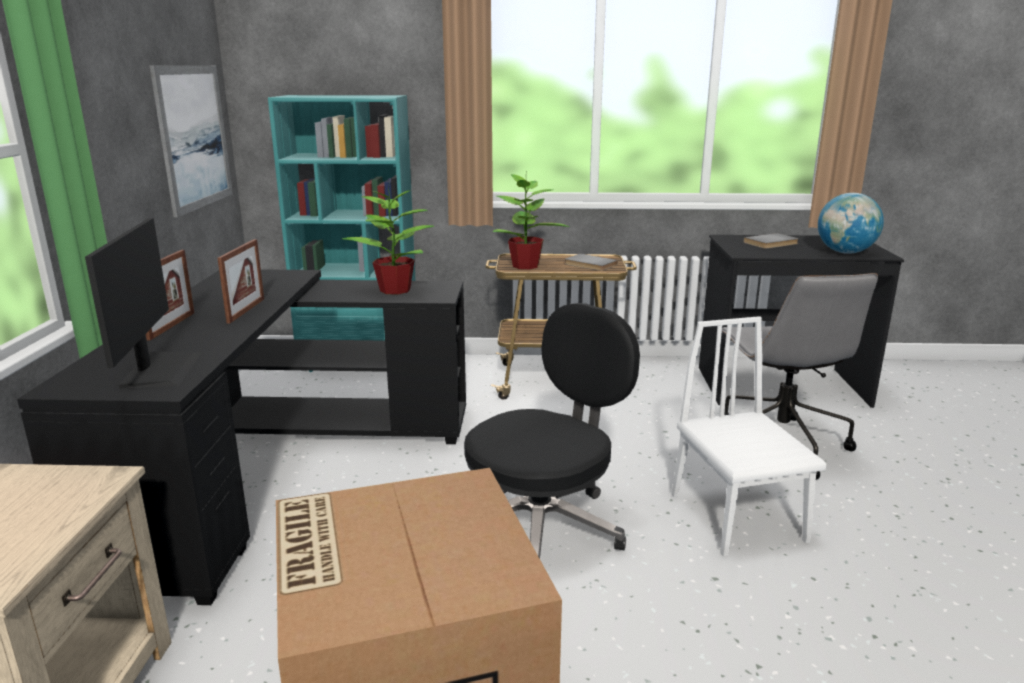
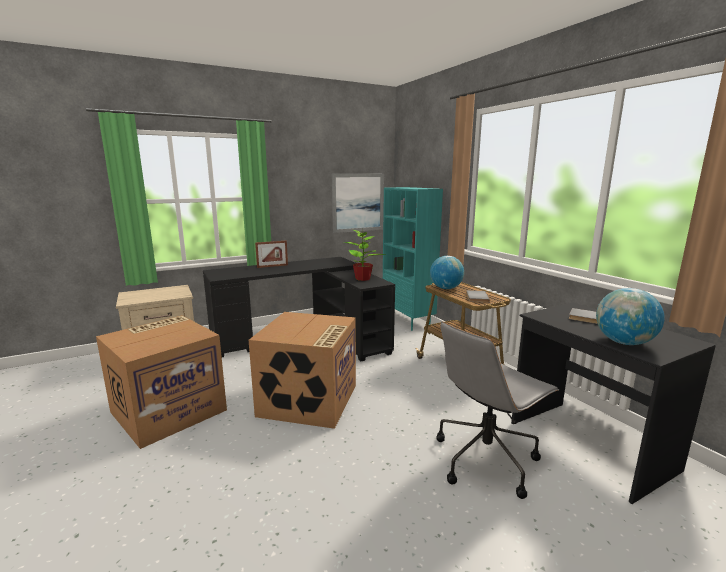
camera: 60 degrees right, 5 degrees down
monitor [85,218,202,389] -> none
picture frame [218,239,264,324] -> none
black office chair [464,303,640,559] -> cardboard box [249,312,356,429]
potted plant [492,174,569,269] -> globe [430,256,464,289]
white chair [672,316,826,557] -> none

